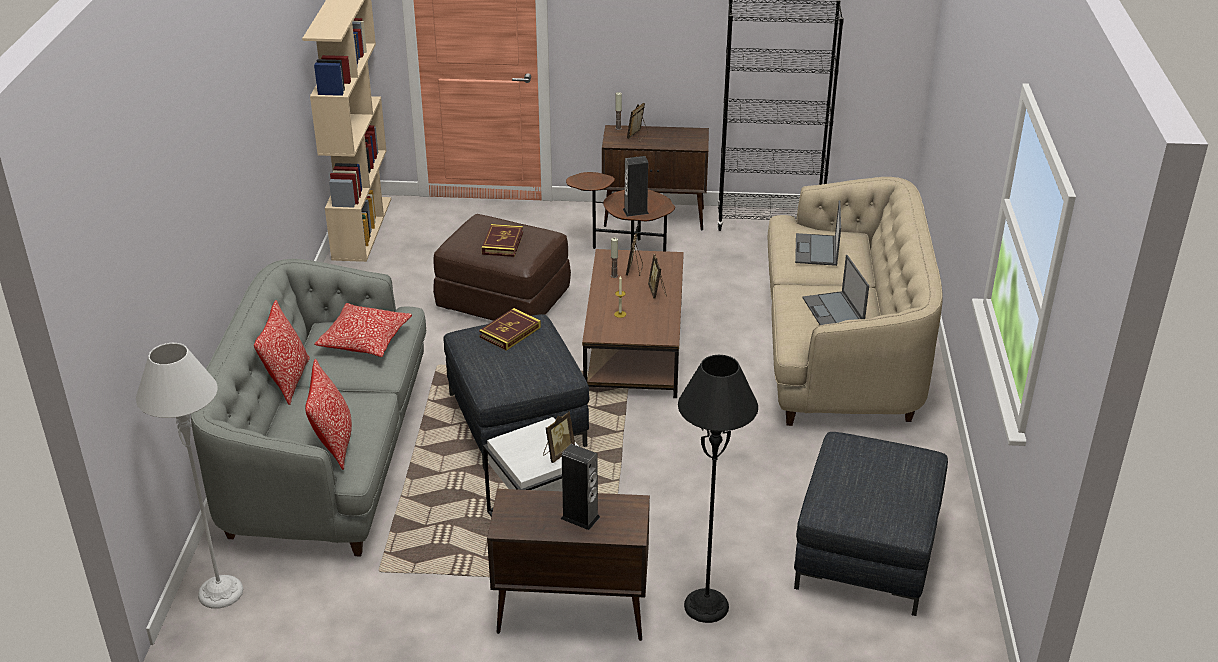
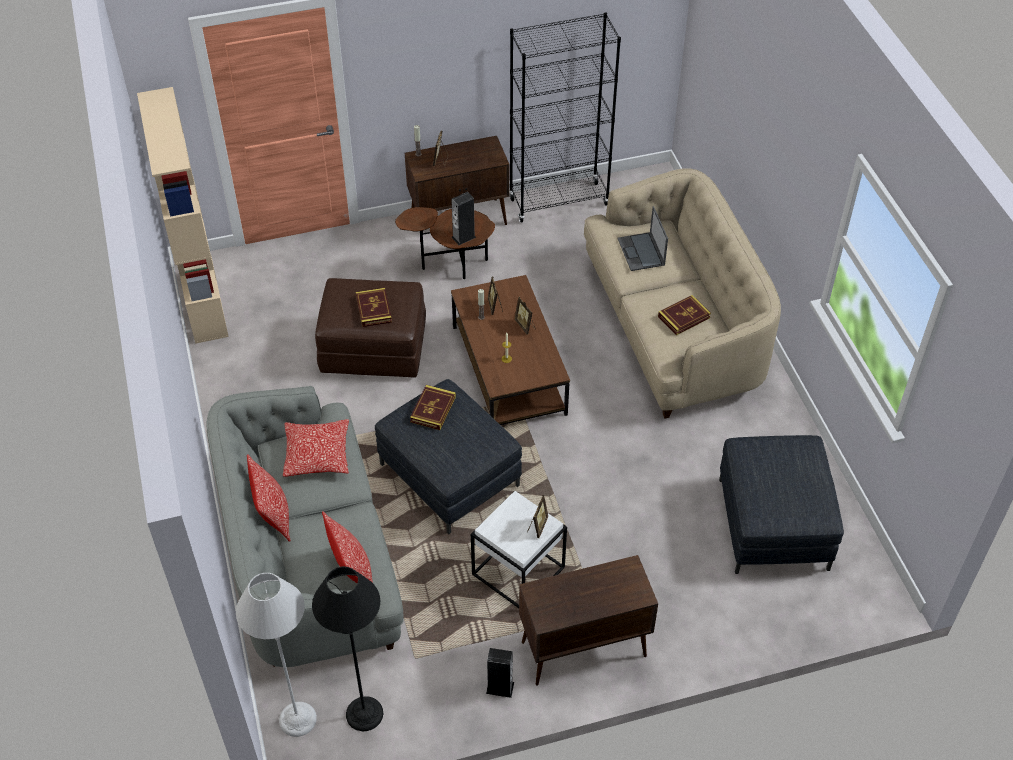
camera: 20 degrees left, 15 degrees up
speaker [561,444,600,530] -> speaker moved to [486,648,514,698]
black floor lamp [678,355,758,623] -> black floor lamp moved to [312,566,383,731]
laptop [803,255,869,325] -> book [658,295,711,335]

